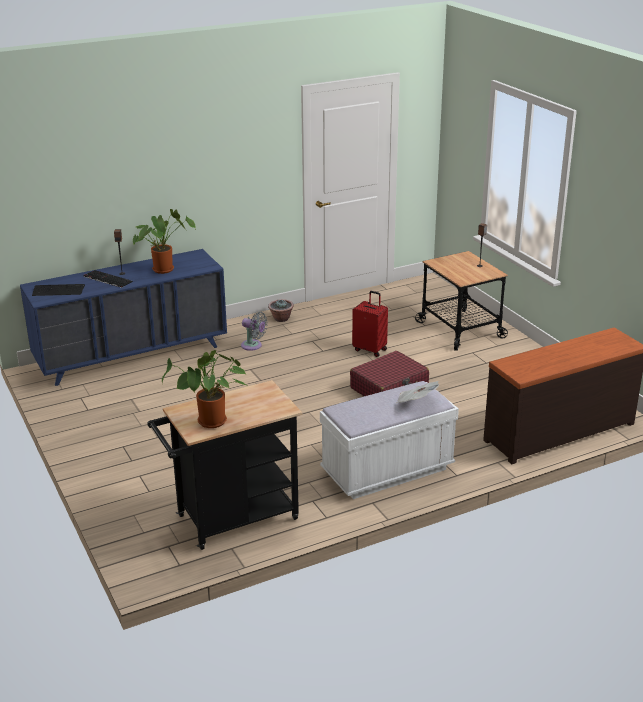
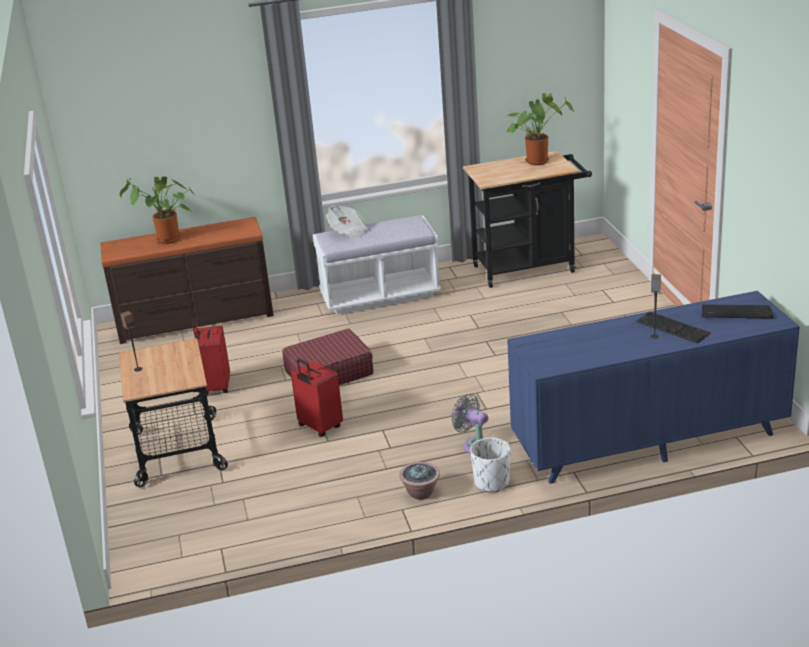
camera: 165 degrees left, 0 degrees up
potted plant [133,209,196,274] -> potted plant moved to [120,176,195,244]
none -> red suitcase [192,318,230,395]
none -> white planter [470,437,510,492]

